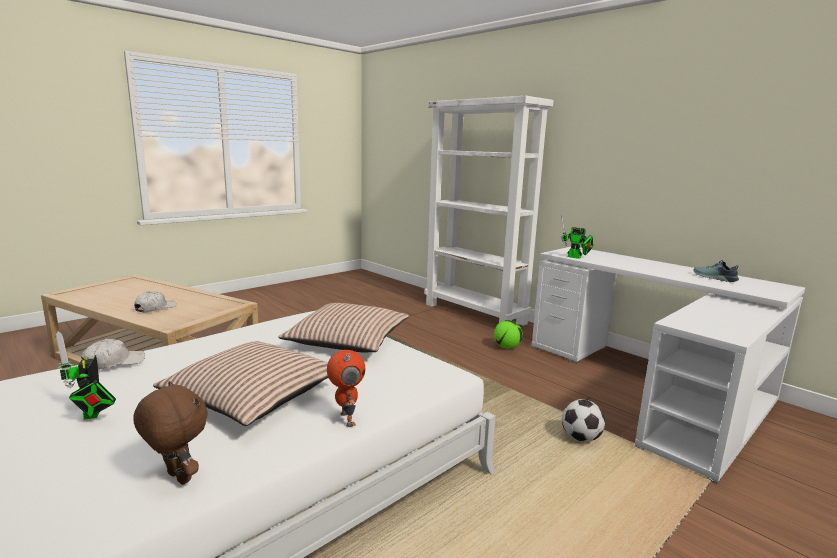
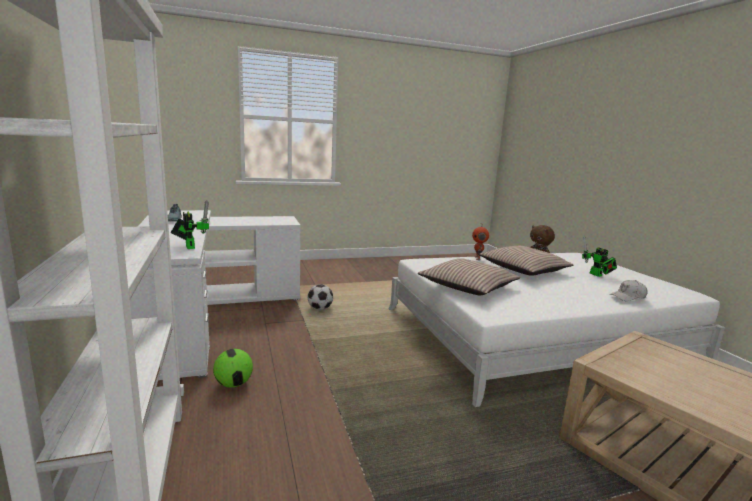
camera: 155 degrees left, 0 degrees up
toy robot [55,331,116,419] -> toy robot turned 150 degrees clockwise [582,236,617,277]
white cap [134,291,176,312] -> none

